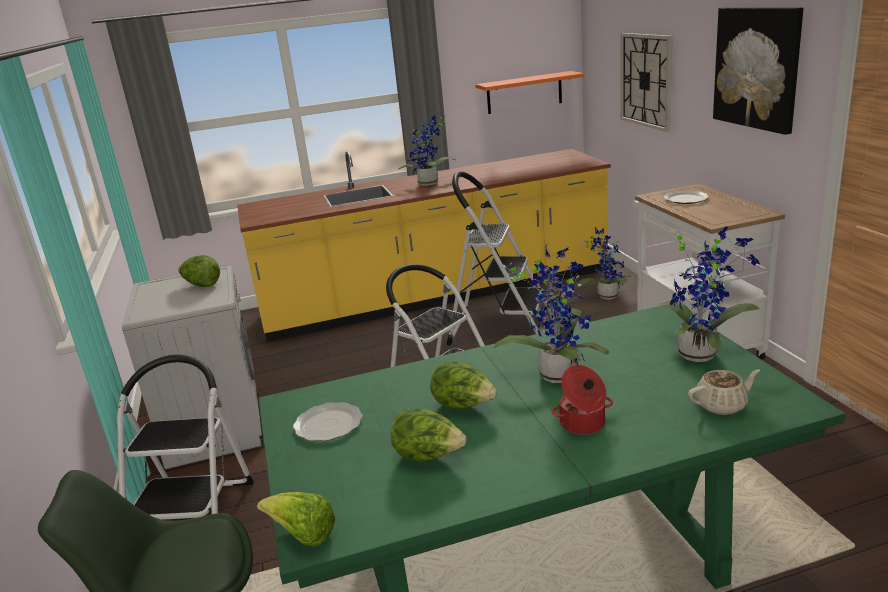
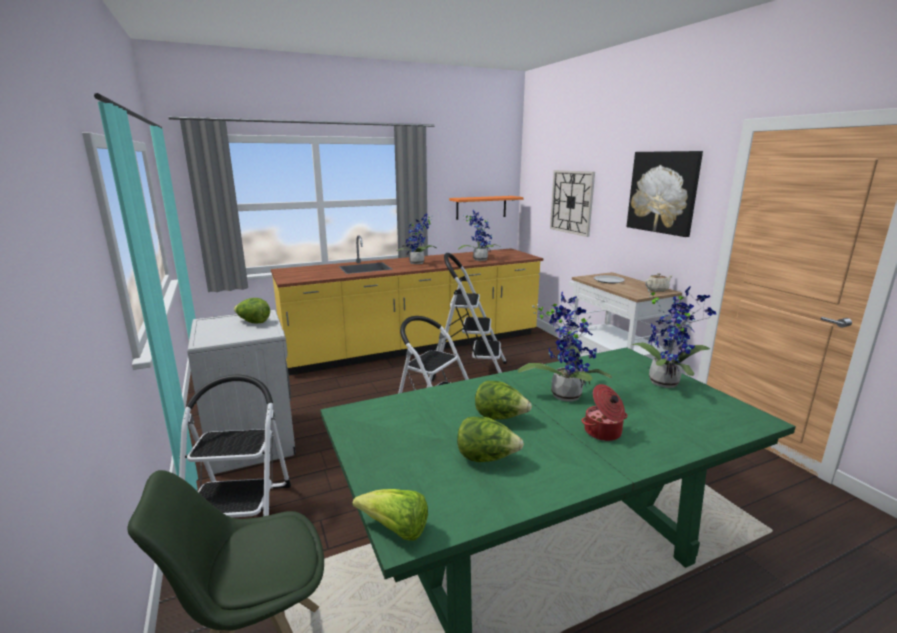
camera: 10 degrees left, 5 degrees down
plate [293,402,363,441] -> none
potted plant [576,227,637,300] -> potted plant moved to [458,210,498,261]
beige teapot [688,369,760,415] -> beige teapot moved to [645,273,673,292]

